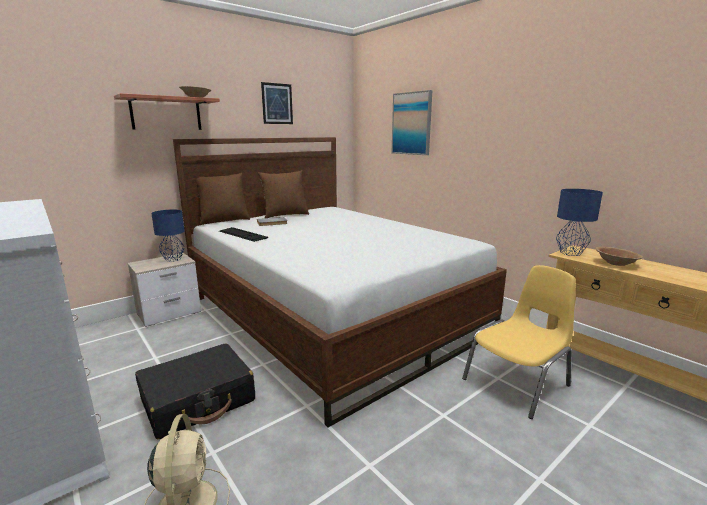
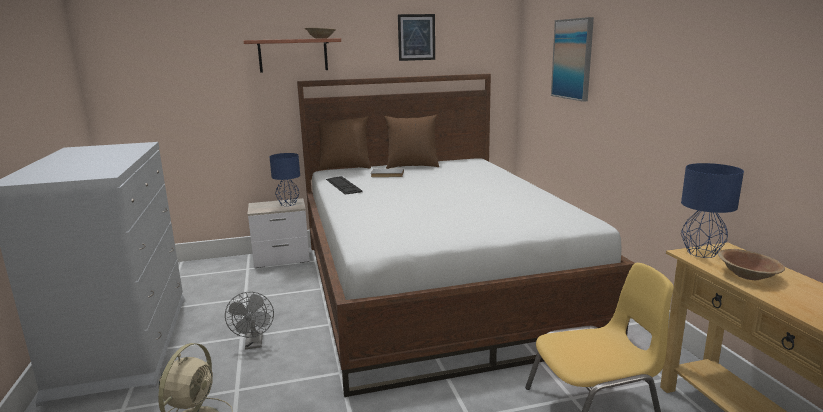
camera: 25 degrees right, 0 degrees up
black suitcase [135,344,255,439] -> grey fan [225,292,274,349]

